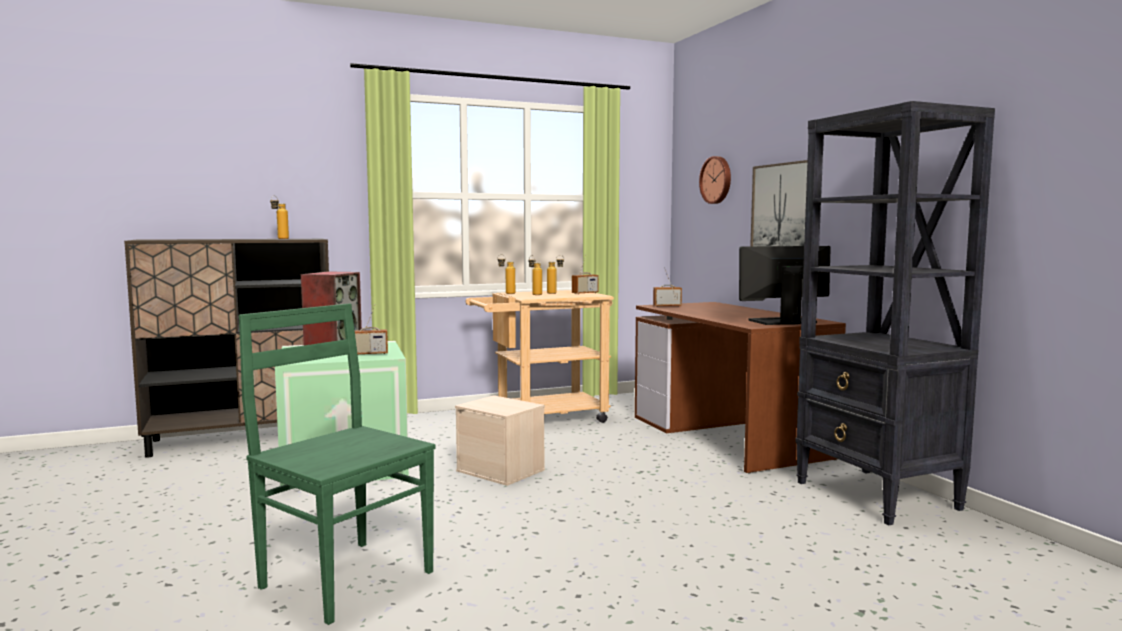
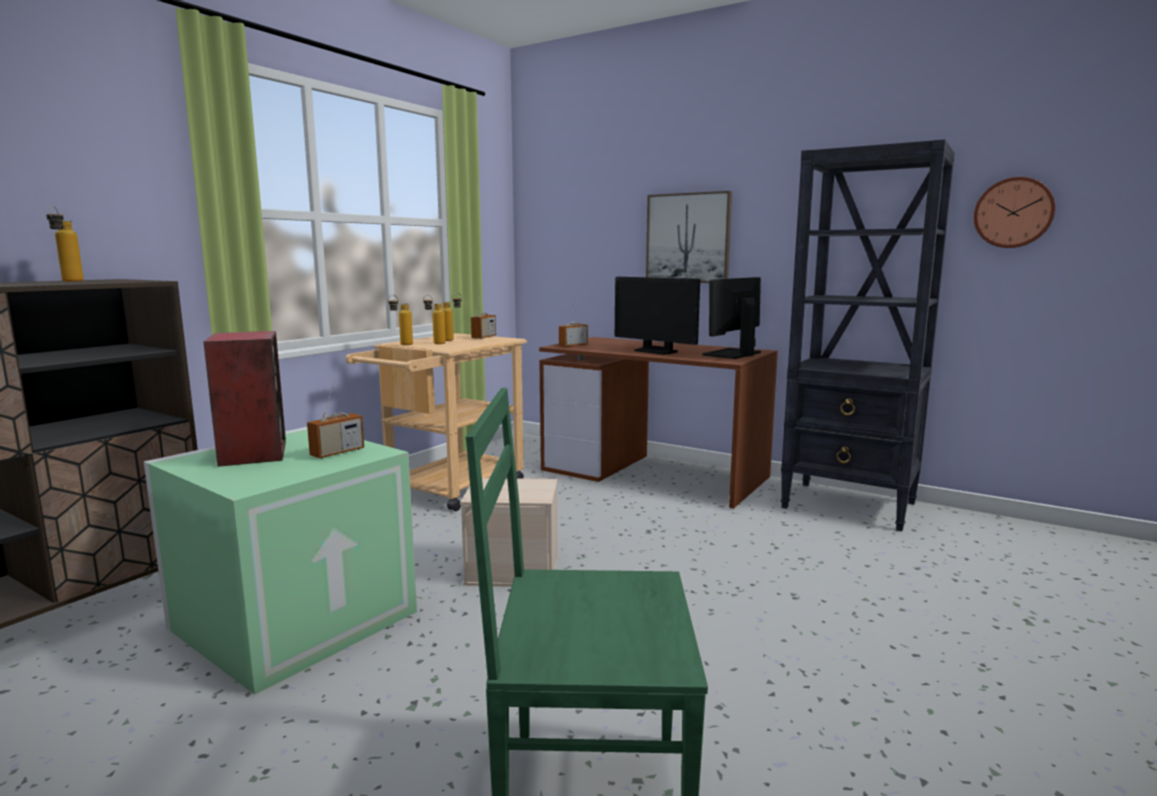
camera: 35 degrees left, 5 degrees up
wall clock [699,156,731,204] -> wall clock moved to [974,177,1055,248]
none -> monitor [615,277,700,355]

